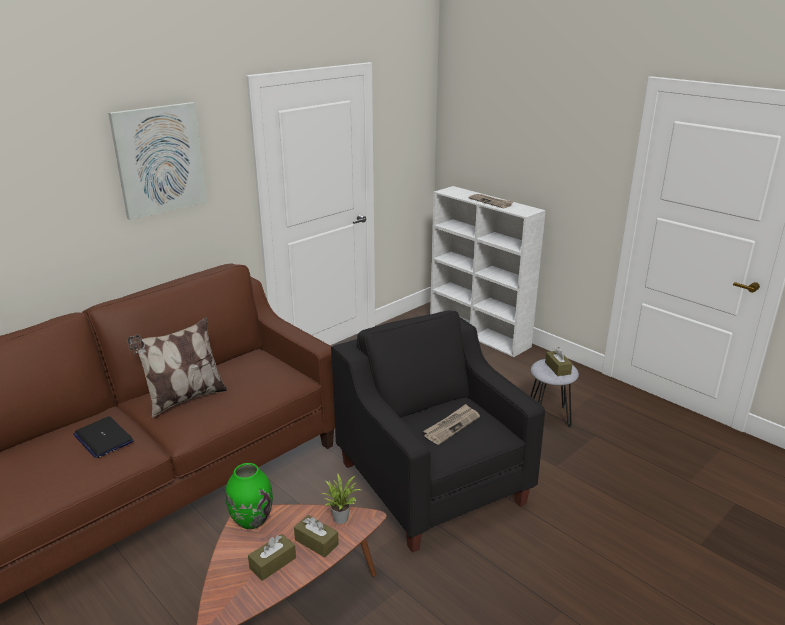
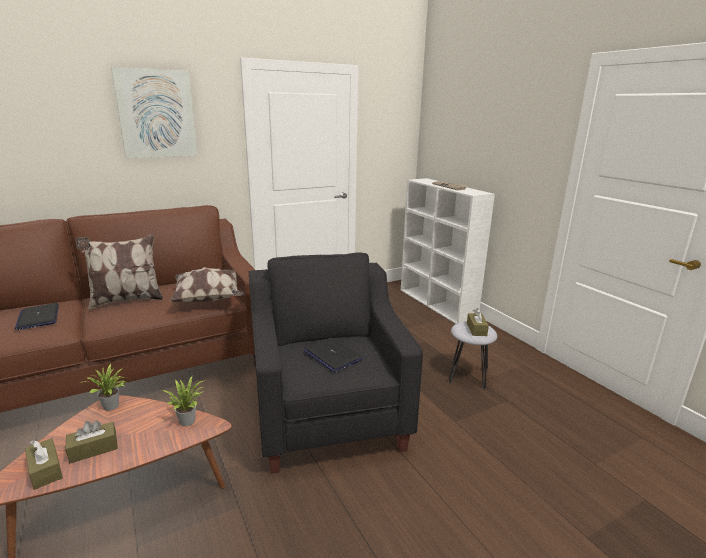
camera: 15 degrees right, 5 degrees down
green vase [226,463,273,529] -> potted plant [81,364,128,411]
brown tissue box [294,515,339,558] -> brown tissue box moved to [25,438,63,490]
newspaper [423,404,480,445] -> laptop [304,337,362,372]
none -> pillow [169,267,244,302]

